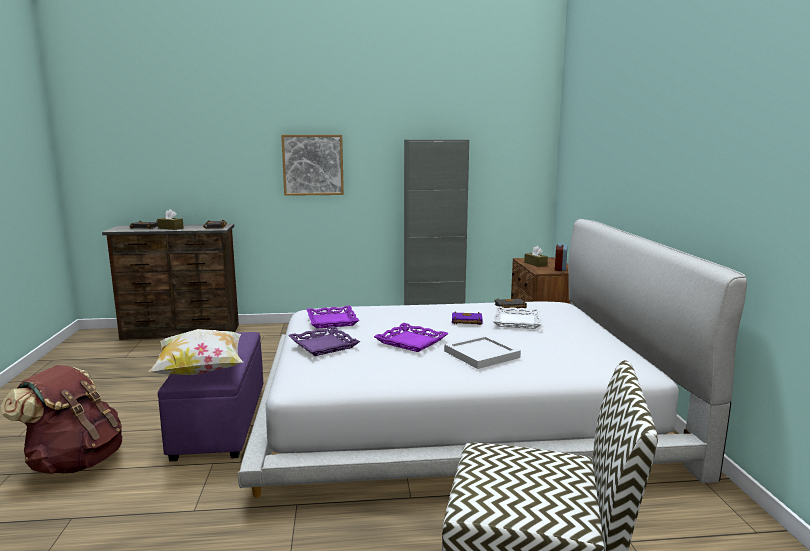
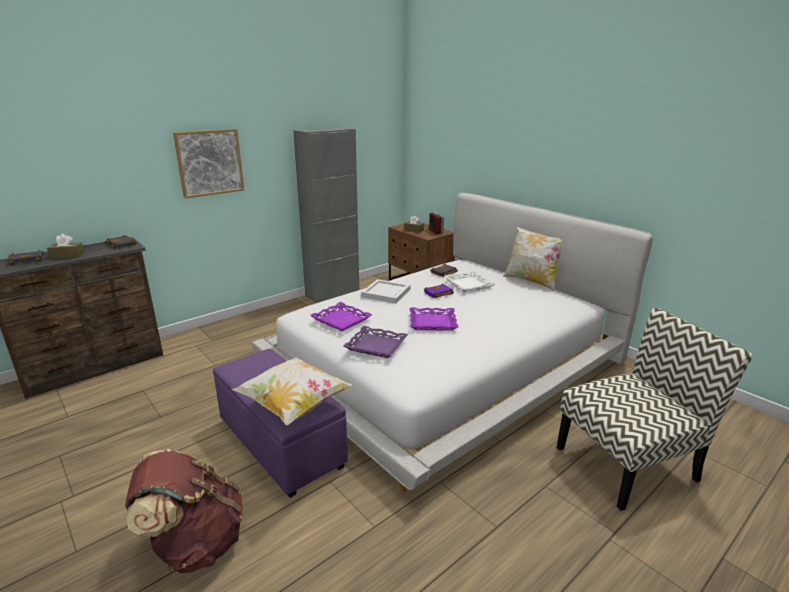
camera: 35 degrees left, 10 degrees up
white tray [444,335,521,369] -> white tray moved to [361,279,411,303]
none -> pillow [503,227,563,291]

